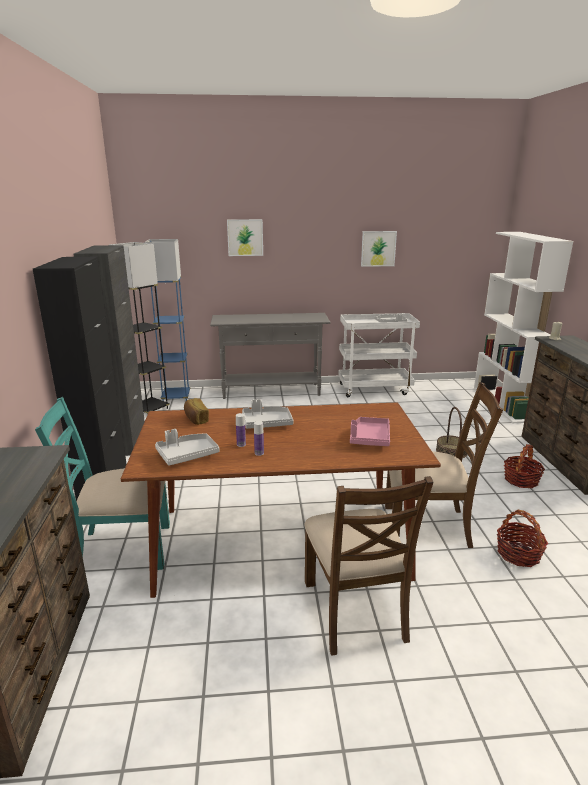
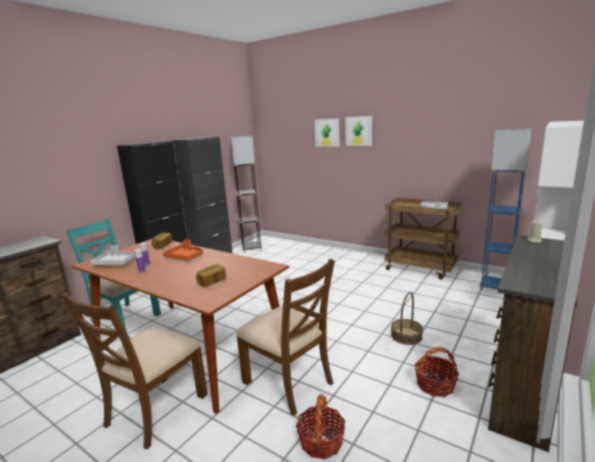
camera: 40 degrees right, 5 degrees down
blue floor lamp [144,239,190,401] -> blue floor lamp moved to [480,128,532,290]
grey console table [210,313,331,399] -> none
grey tray [242,399,294,429] -> orange tray [163,239,203,261]
white cart [338,313,420,397] -> brown cart [385,198,462,279]
pink tray [350,417,390,446] -> bread [196,264,226,287]
picture [361,231,397,267] -> picture moved to [345,116,372,146]

